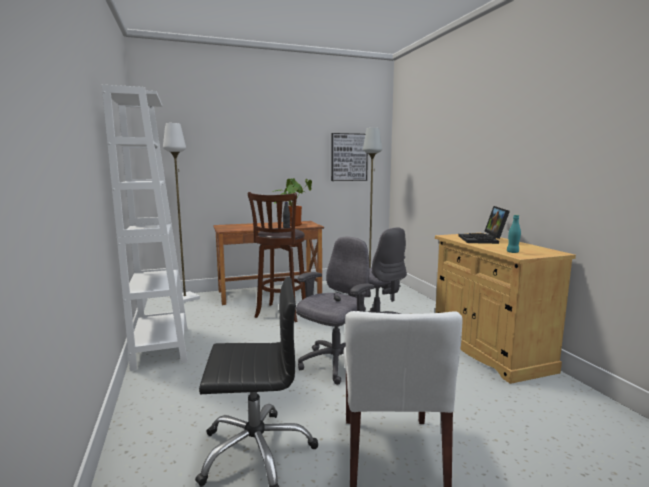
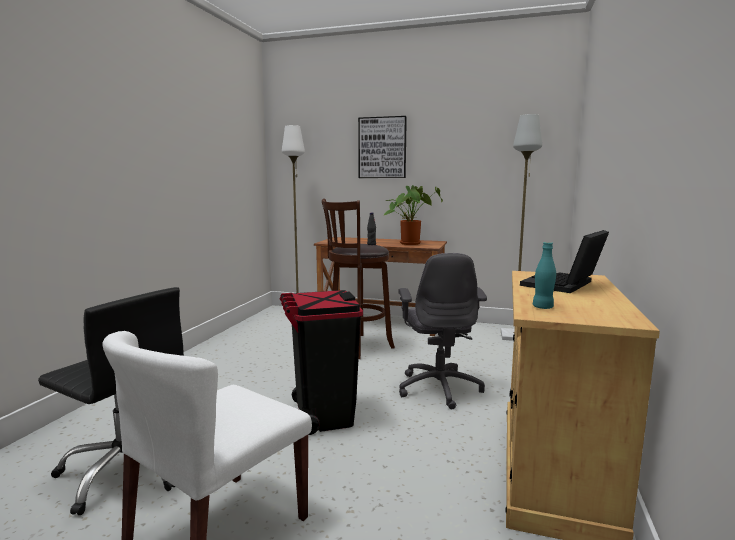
camera: 35 degrees right, 0 degrees up
white bookcase [102,85,188,371] -> none
grey office chair [296,236,375,385] -> black trash can [280,290,363,435]
picture [331,133,368,181] -> picture moved to [358,116,407,178]

